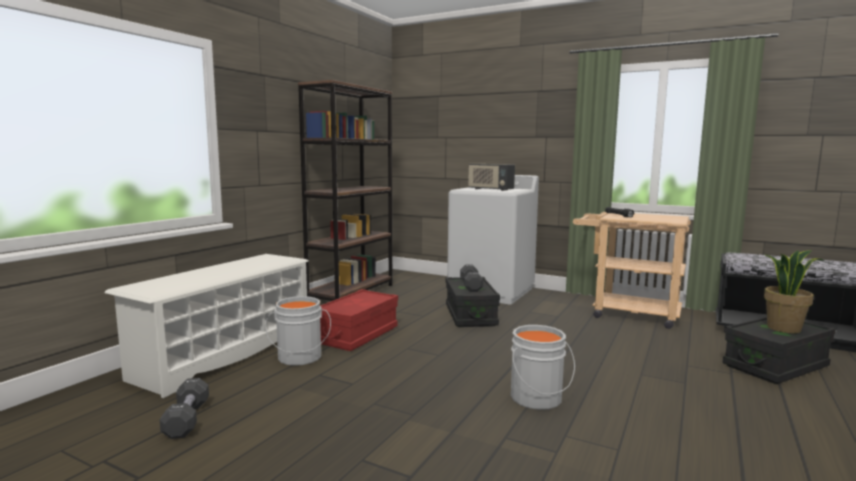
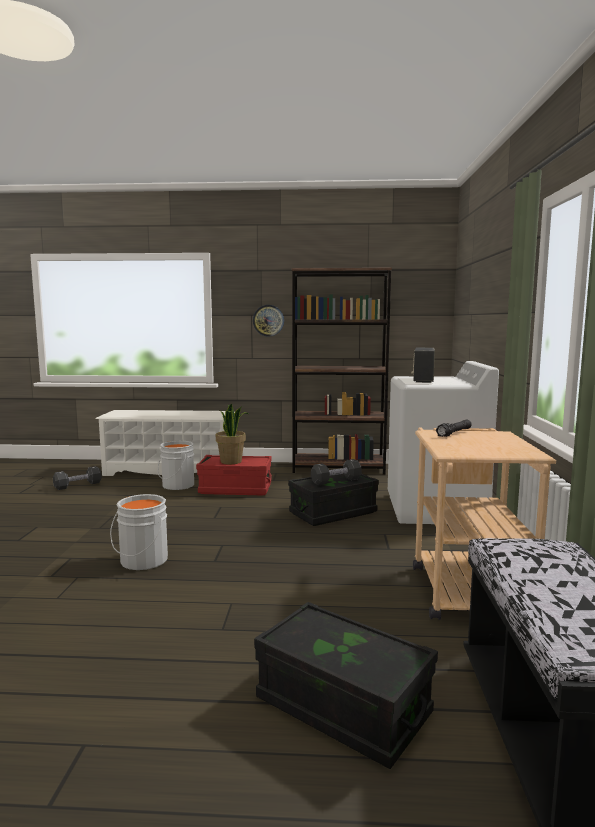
camera: 65 degrees right, 0 degrees up
potted plant [764,250,825,334] -> potted plant moved to [216,403,248,464]
none -> wall clock [253,305,284,337]

